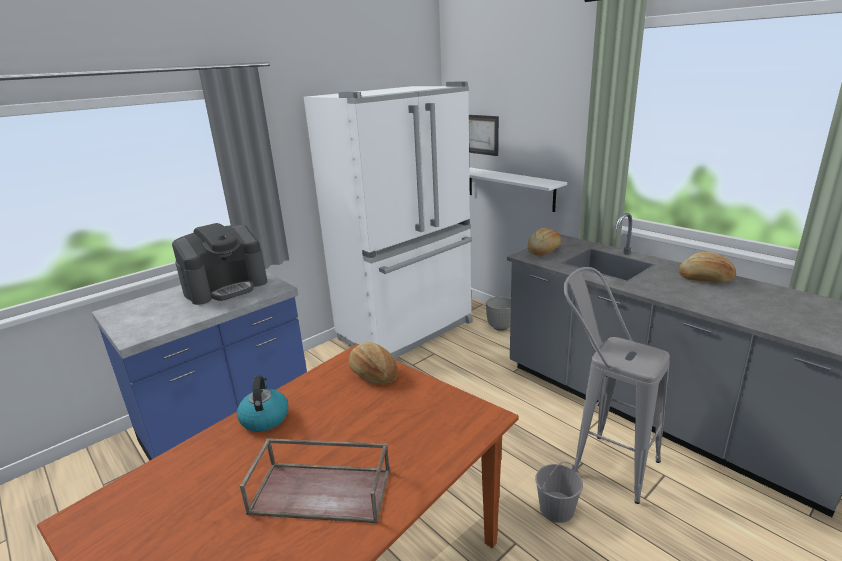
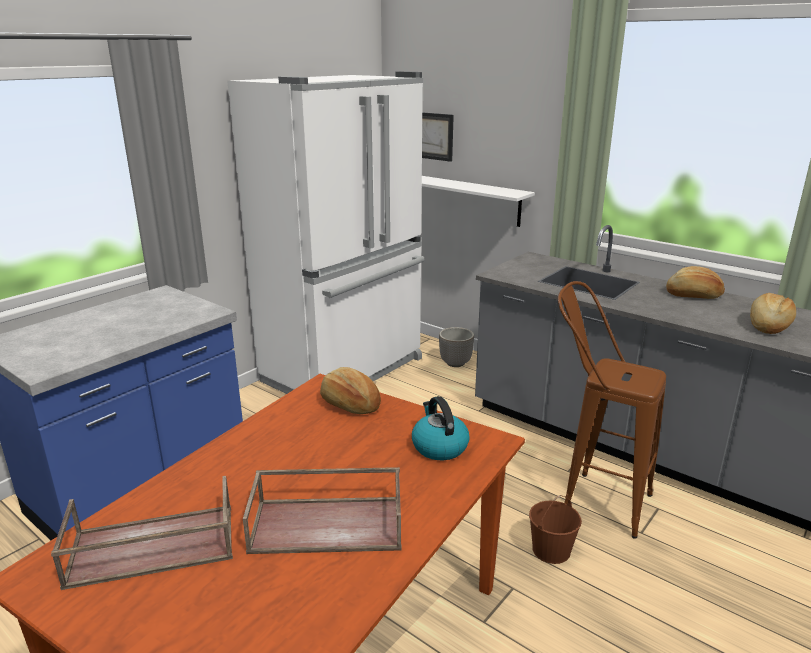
camera: 10 degrees left, 0 degrees up
coffee machine [172,223,268,305] -> none
kettle [237,375,289,432] -> kettle moved to [412,396,470,460]
bread [528,228,561,256] -> bread moved to [750,293,796,334]
grey bucket [535,462,583,523] -> brown bucket [529,495,582,564]
grey stool [564,267,670,504] -> brown stool [558,281,666,539]
none -> brown tray [51,476,233,590]

